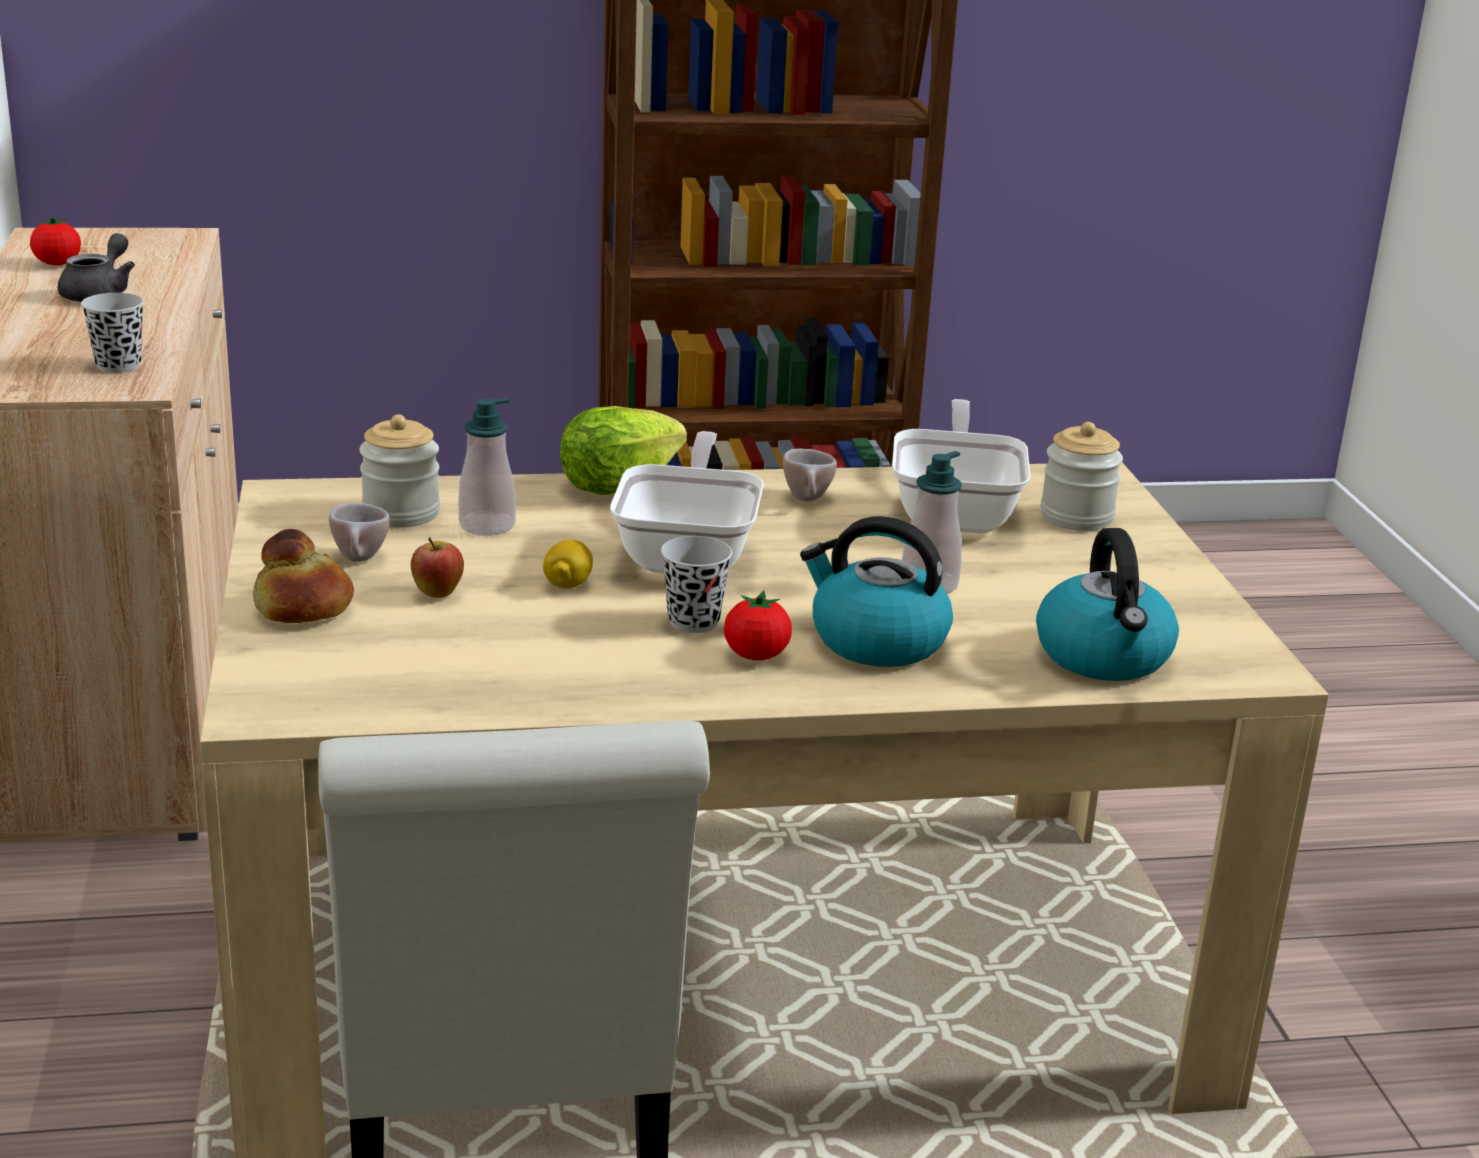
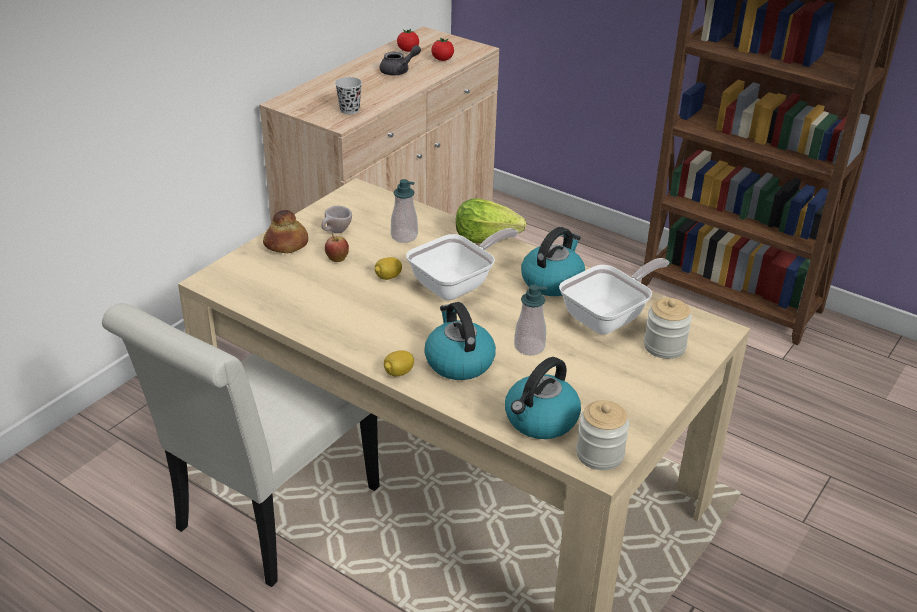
camera: 45 degrees right, 10 degrees up
jar [359,414,440,527] -> jar moved to [576,400,629,470]
black cup [661,536,732,633] -> none
tomato [724,590,792,660] -> tomato moved to [431,37,454,61]
beige cup [783,449,837,502] -> kettle [521,227,585,296]
none -> lemon [384,350,414,376]

